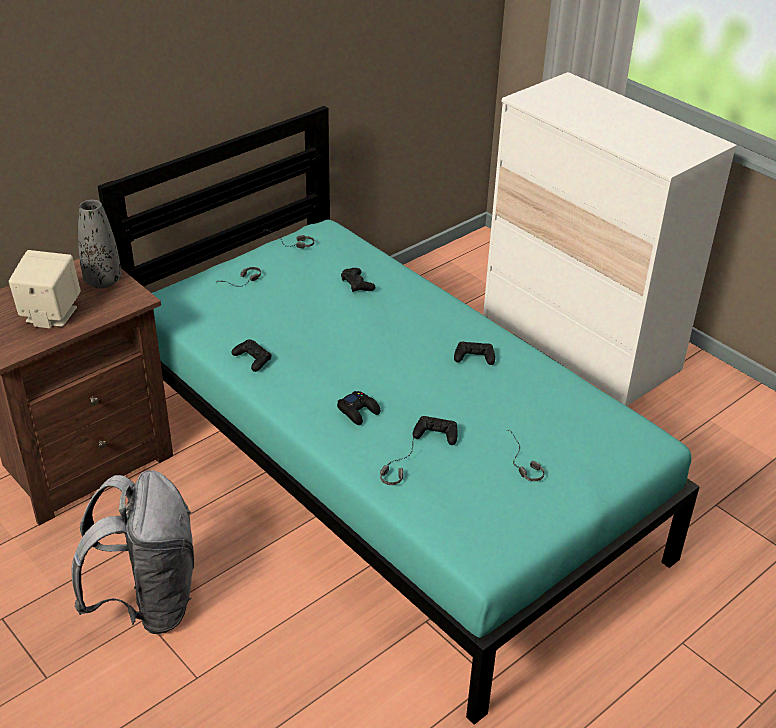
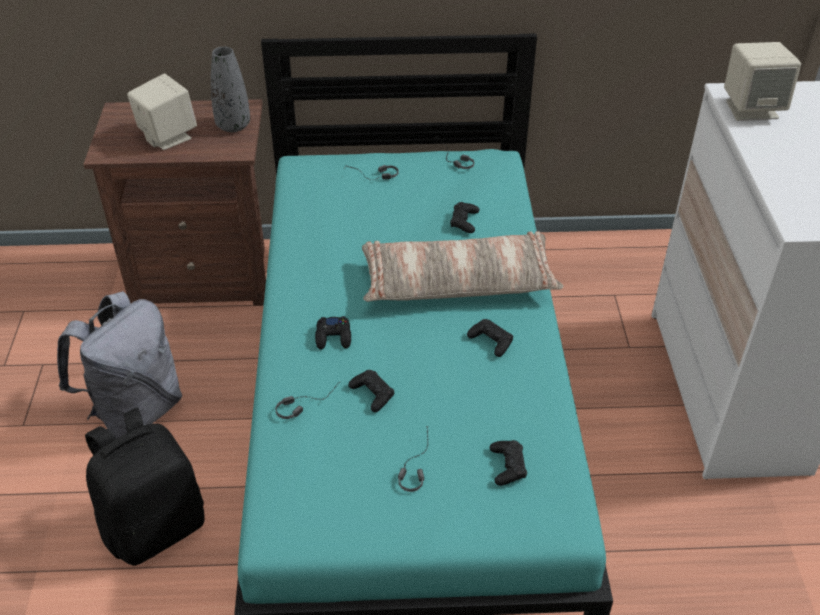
camera: 40 degrees right, 5 degrees up
black game controller [231,340,271,372] -> black game controller moved to [490,440,527,486]
none -> black backpack [85,407,205,566]
none -> pillow [362,231,564,302]
none -> beige speaker [724,42,801,121]

